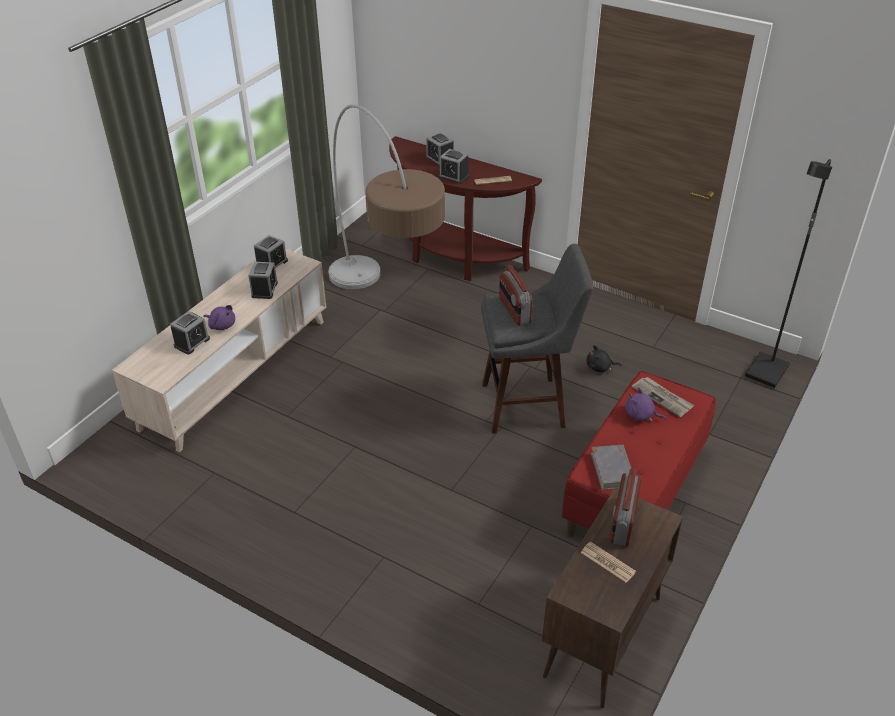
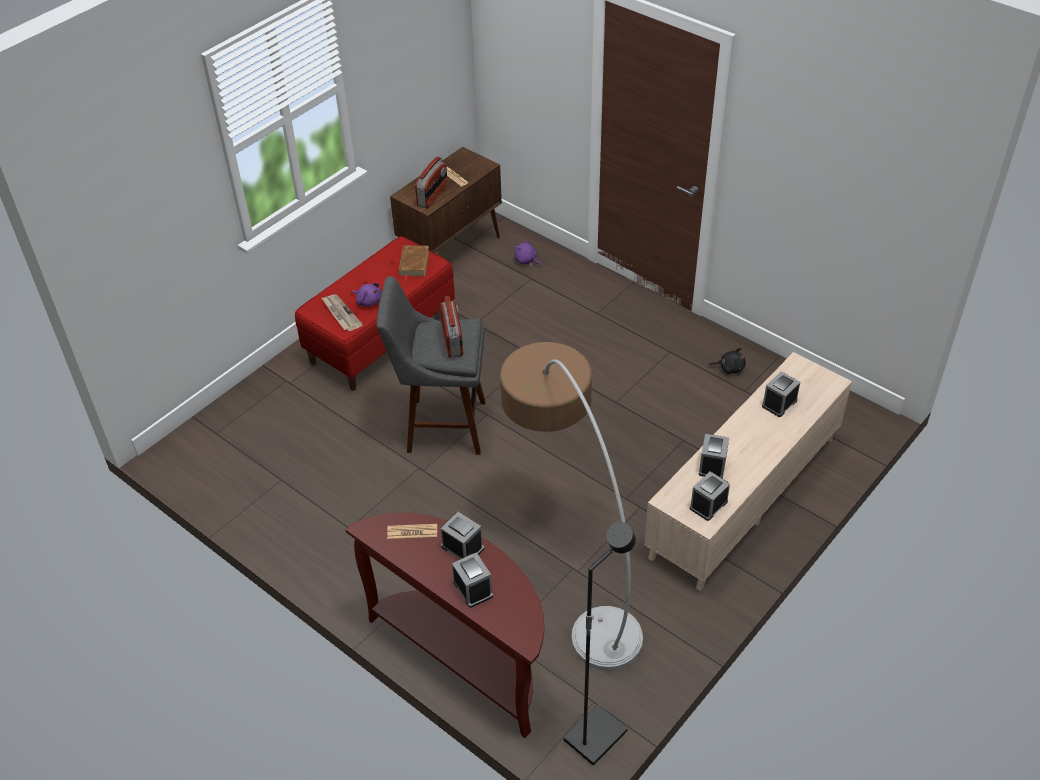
camera: 170 degrees left, 5 degrees up
purple plush toy [204,305,235,330] -> purple plush toy moved to [514,238,542,267]
black plush toy [586,345,621,372] -> black plush toy moved to [709,348,746,374]
grey book [591,445,631,490] -> brown book [398,245,429,281]
black floor lamp [745,159,832,388] -> black floor lamp moved to [563,522,636,766]

